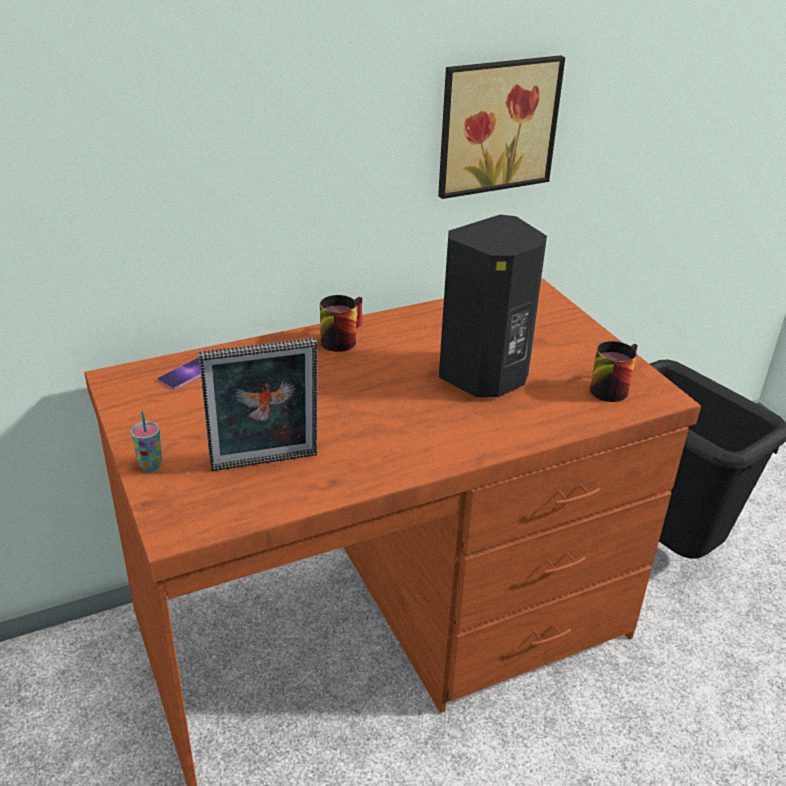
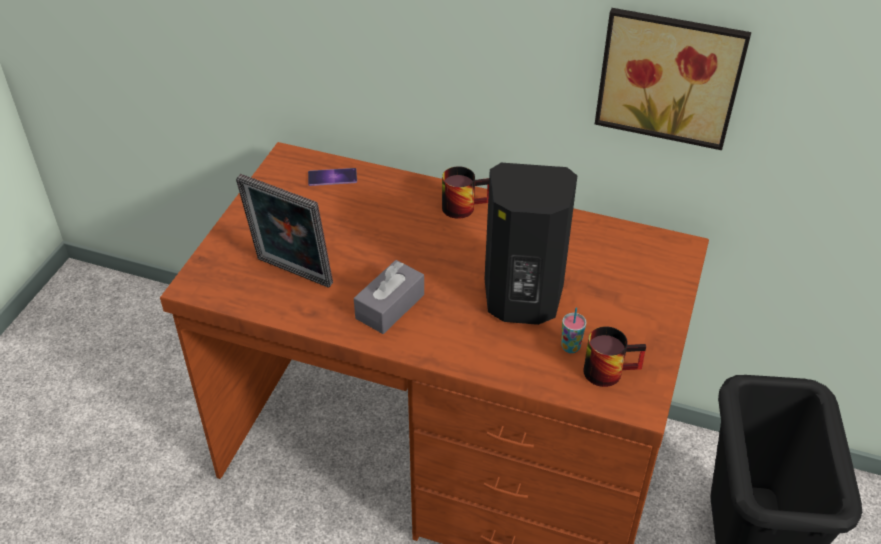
camera: 45 degrees right, 10 degrees up
cup [131,411,162,471] -> cup moved to [561,307,586,353]
none -> grey tissue box [354,260,424,334]

